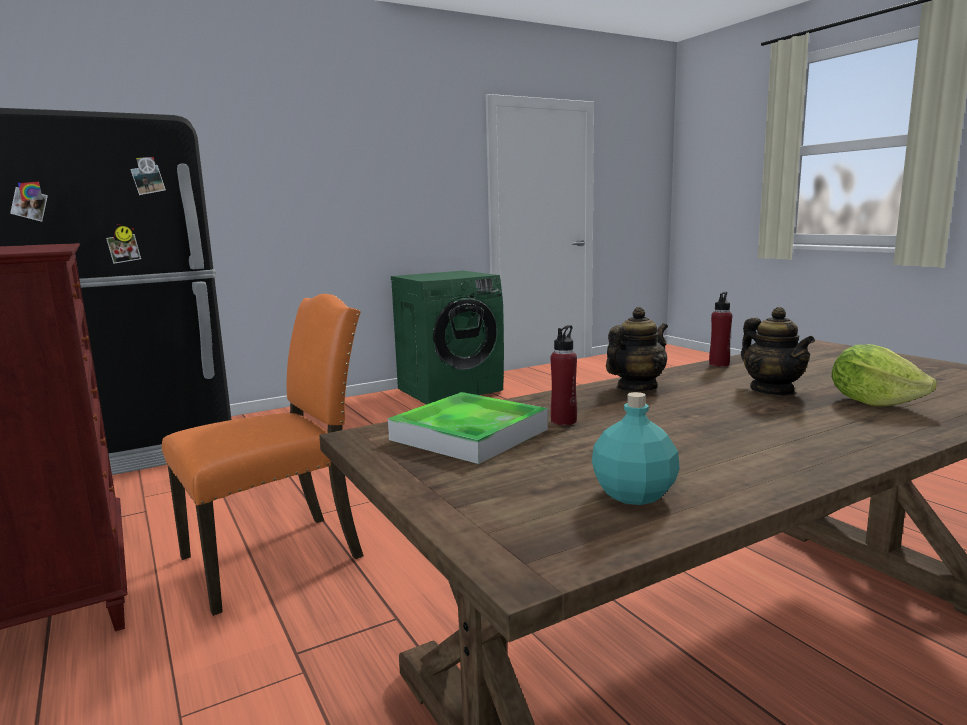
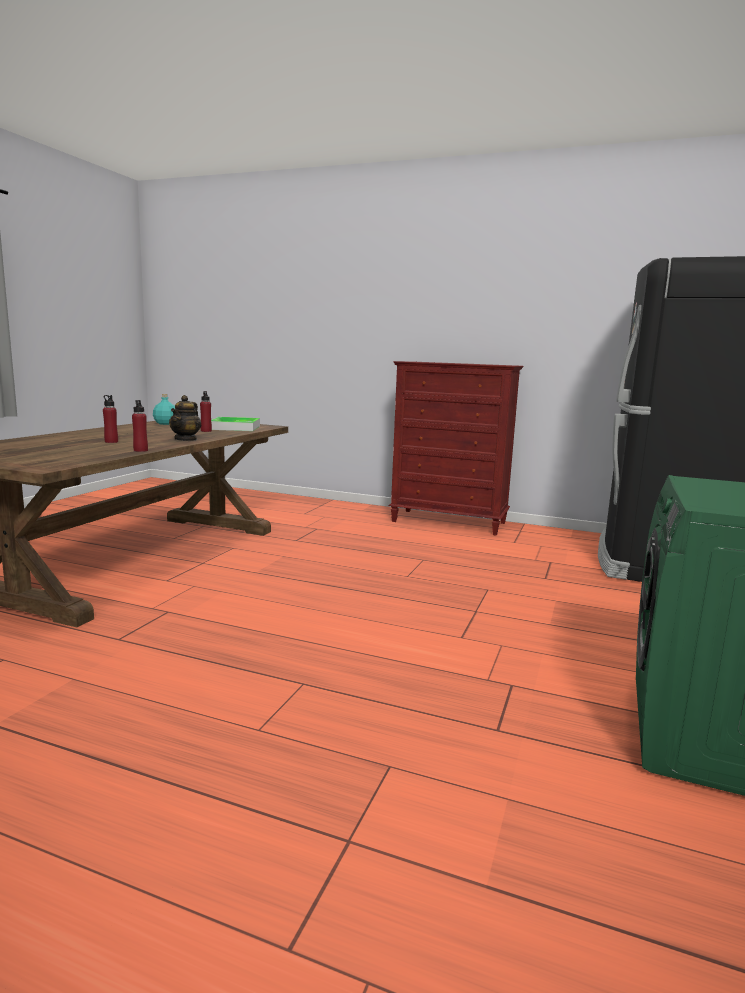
camera: 140 degrees right, 0 degrees up
orange chair [162,294,364,616] -> none
teapot [741,307,815,395] -> red bottle [103,395,118,443]
lettuce [831,344,937,406] -> none

